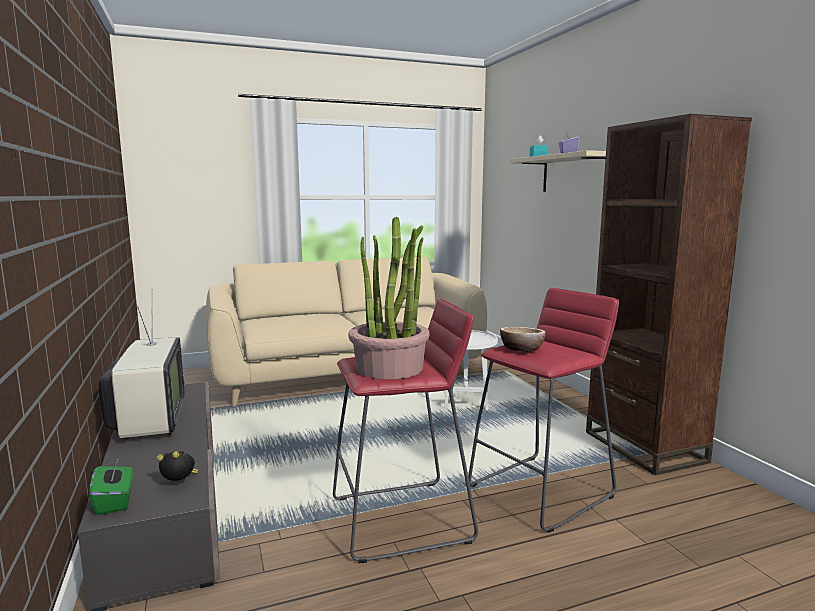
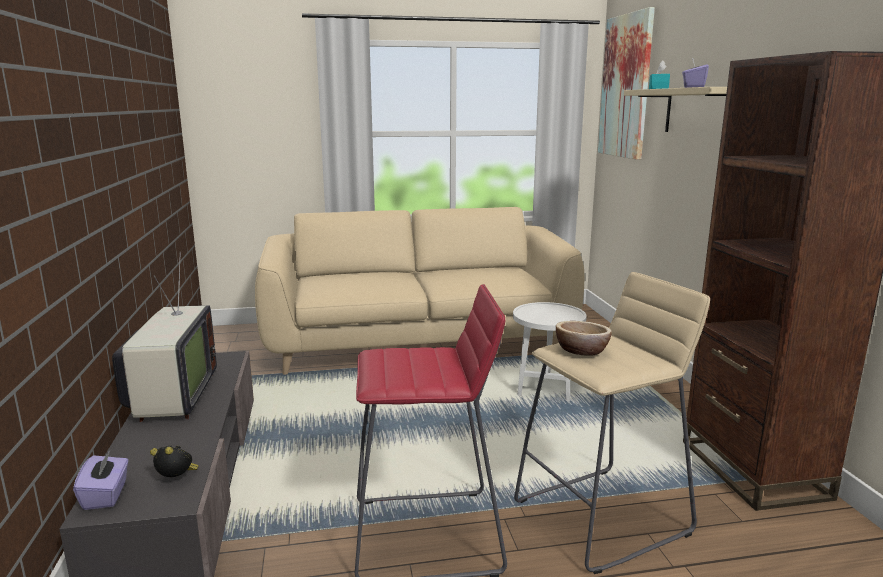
camera: 10 degrees right, 5 degrees up
green tissue box [89,458,133,515] -> purple tissue box [73,449,129,510]
potted plant [348,217,429,379] -> none
red stool [468,288,619,533] -> beige stool [514,272,710,574]
none -> picture [598,7,655,160]

